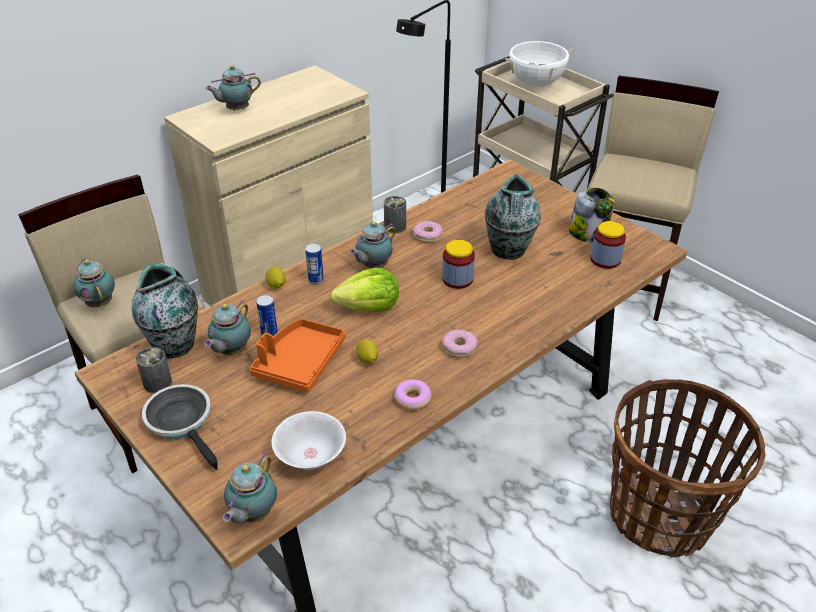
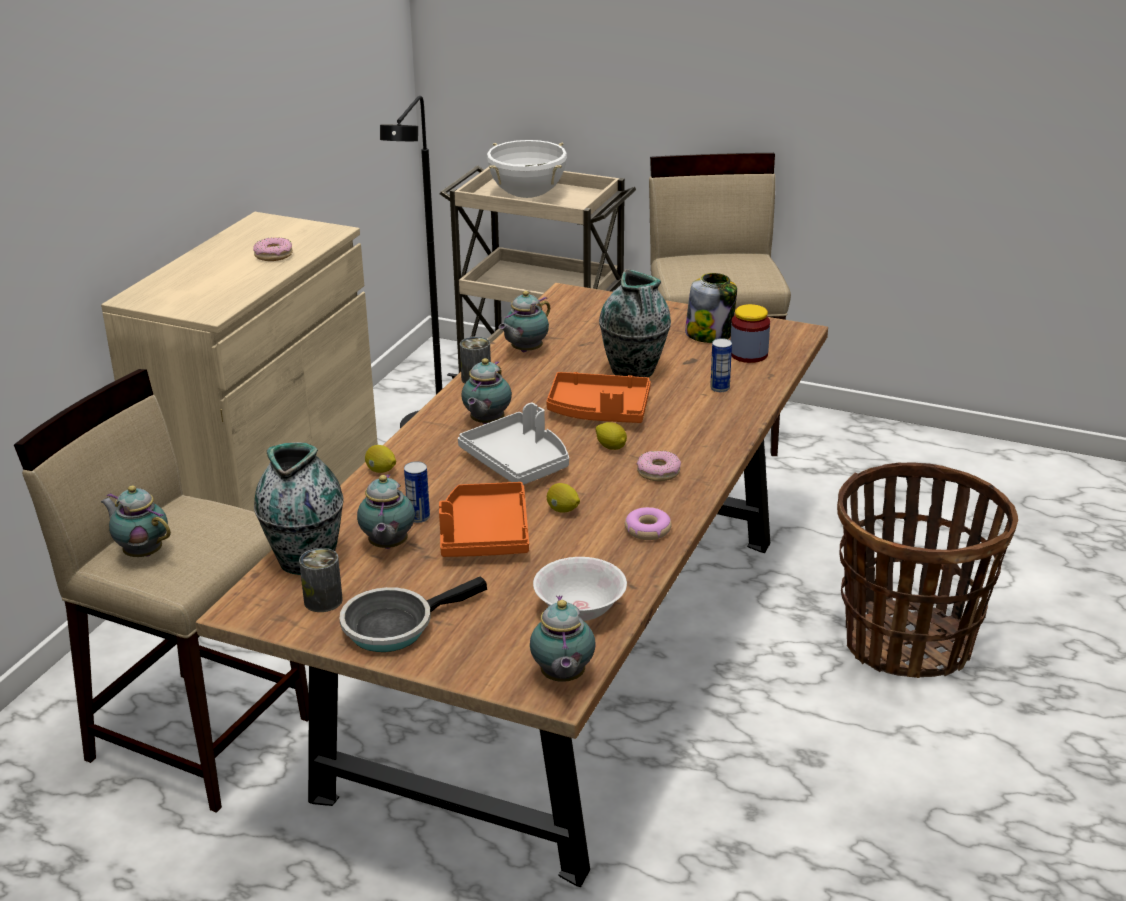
camera: 25 degrees left, 10 degrees down
frying pan [142,384,218,470] -> frying pan turned 60 degrees counterclockwise [339,576,487,652]
teapot [206,65,261,111] -> teapot moved to [498,291,550,352]
can [305,243,324,285] -> can moved to [710,338,732,392]
lettuce [330,268,399,312] -> grey tray [458,403,569,485]
donut [413,221,443,243] -> donut moved to [253,237,293,261]
jar [442,240,475,289] -> orange tray [546,372,651,423]
none -> lemon [595,422,627,450]

